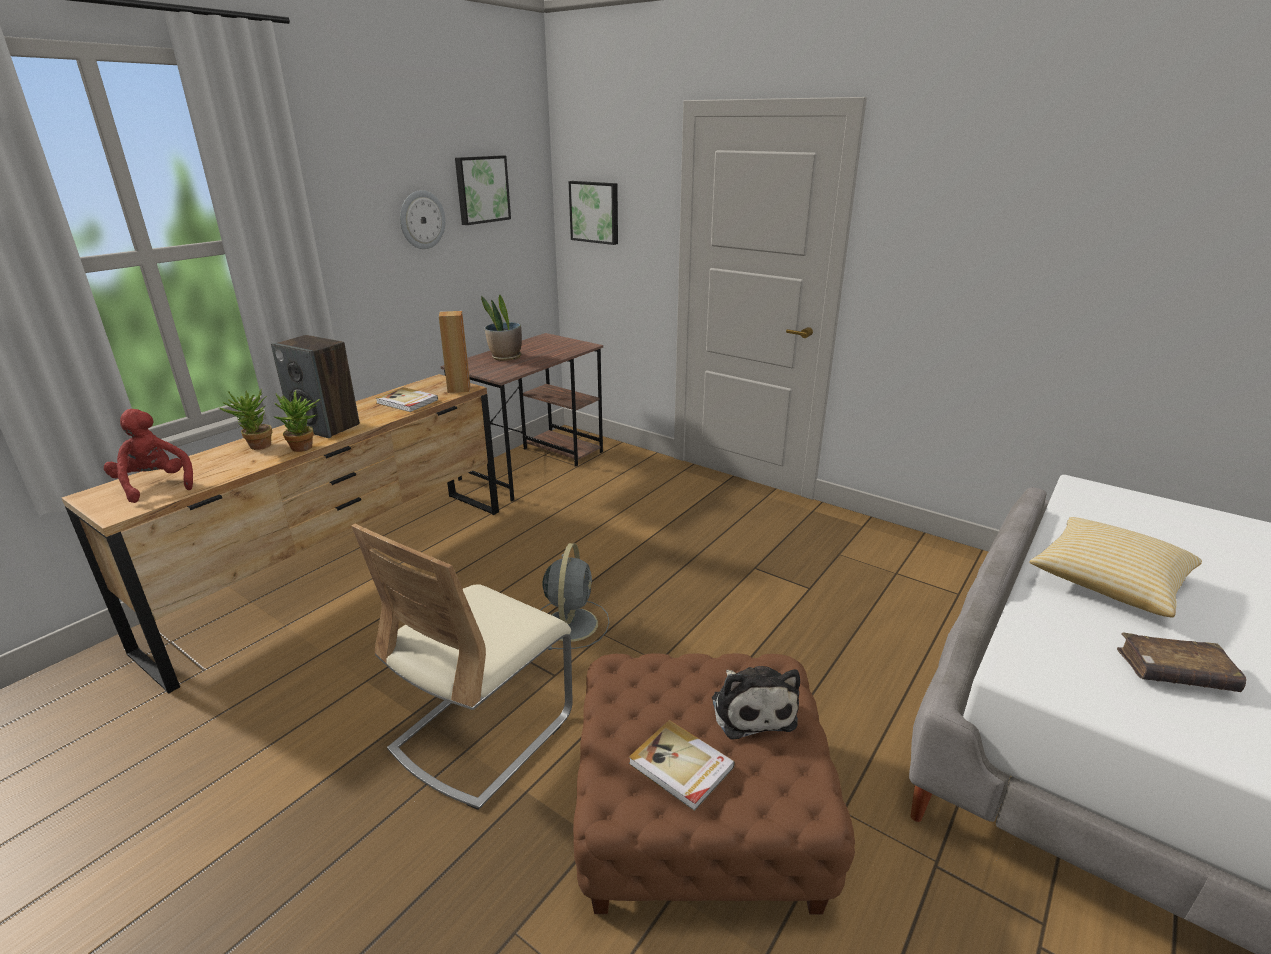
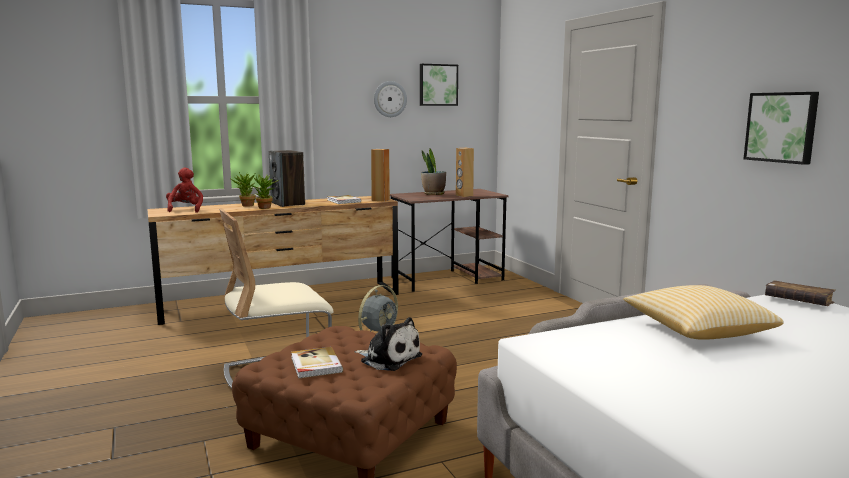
camera: 30 degrees right, 15 degrees down
picture [569,181,618,245] -> picture moved to [744,92,819,165]
plush toy [712,666,800,739] -> plush toy turned 75 degrees counterclockwise [354,317,422,371]
brown book [1117,632,1246,692] -> brown book moved to [765,280,836,306]
none -> brown speaker [456,148,474,197]

